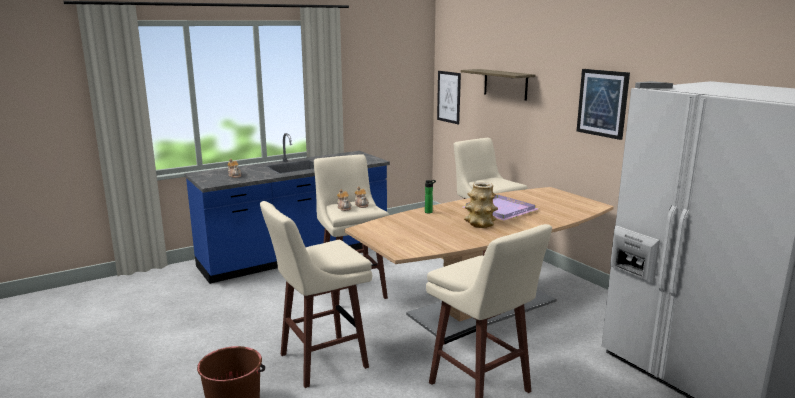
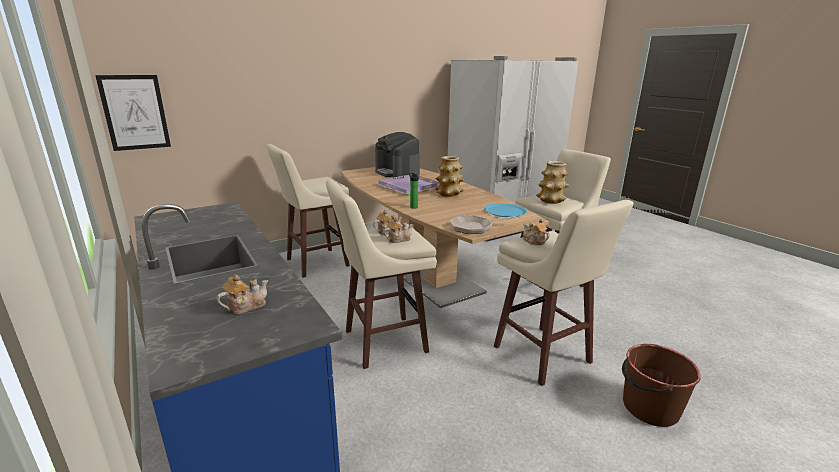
camera: 90 degrees left, 5 degrees up
shelf [461,69,536,101] -> none
picture [577,69,630,140] -> none
none -> coffee machine [375,132,420,179]
none -> frying pan [450,215,517,234]
none -> blue plate [485,203,527,217]
none -> teapot [523,219,550,245]
none -> vase [536,161,569,204]

